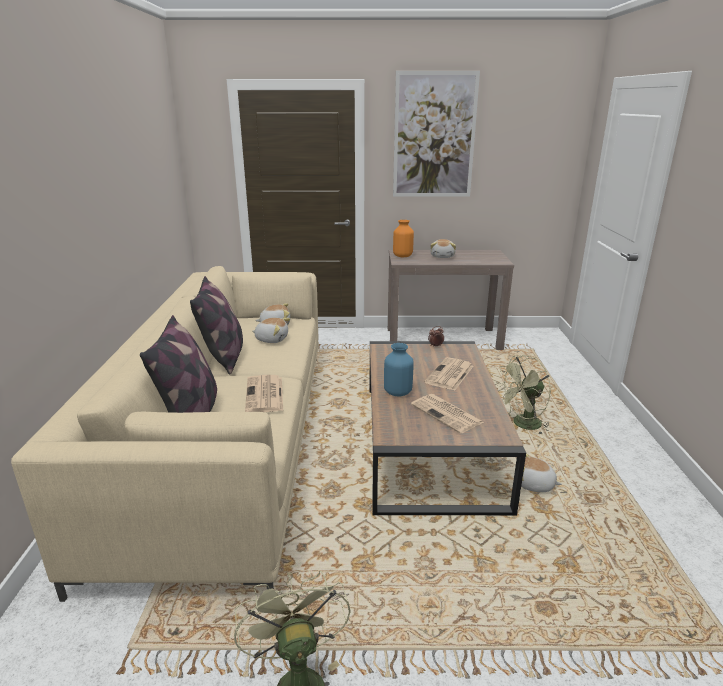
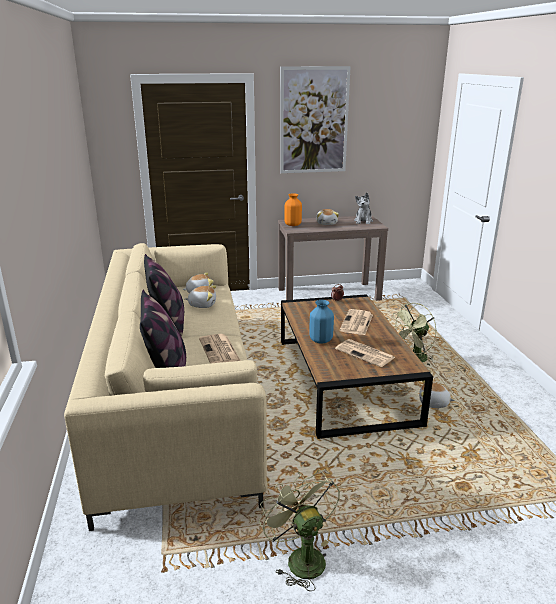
camera: 10 degrees left, 0 degrees up
none -> plush toy [354,192,373,224]

